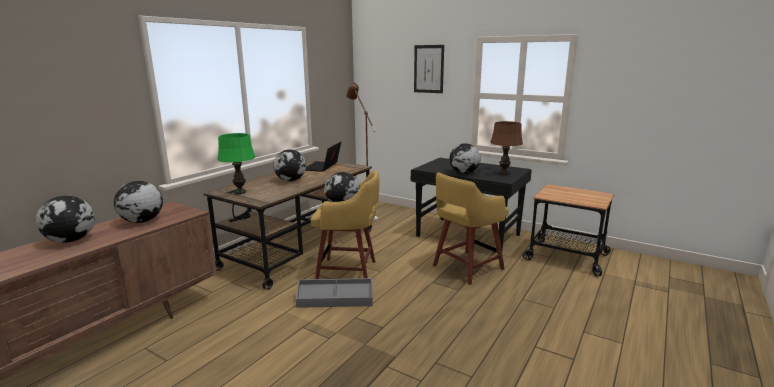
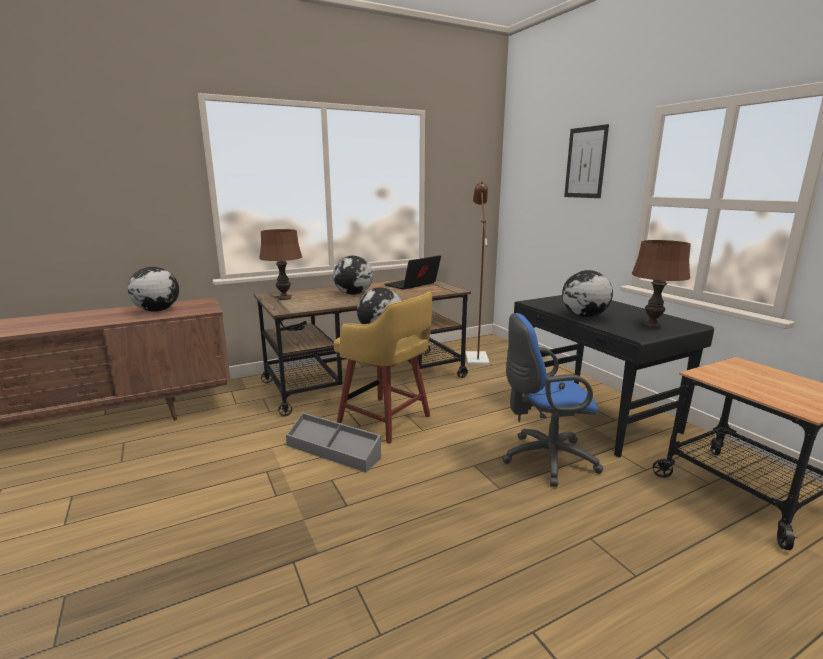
camera: 30 degrees right, 0 degrees up
globe [36,196,95,243] -> none
green table lamp [217,133,255,194] -> brown table lamp [259,229,302,300]
yellow stool [433,172,509,285] -> blue office chair [502,313,603,487]

